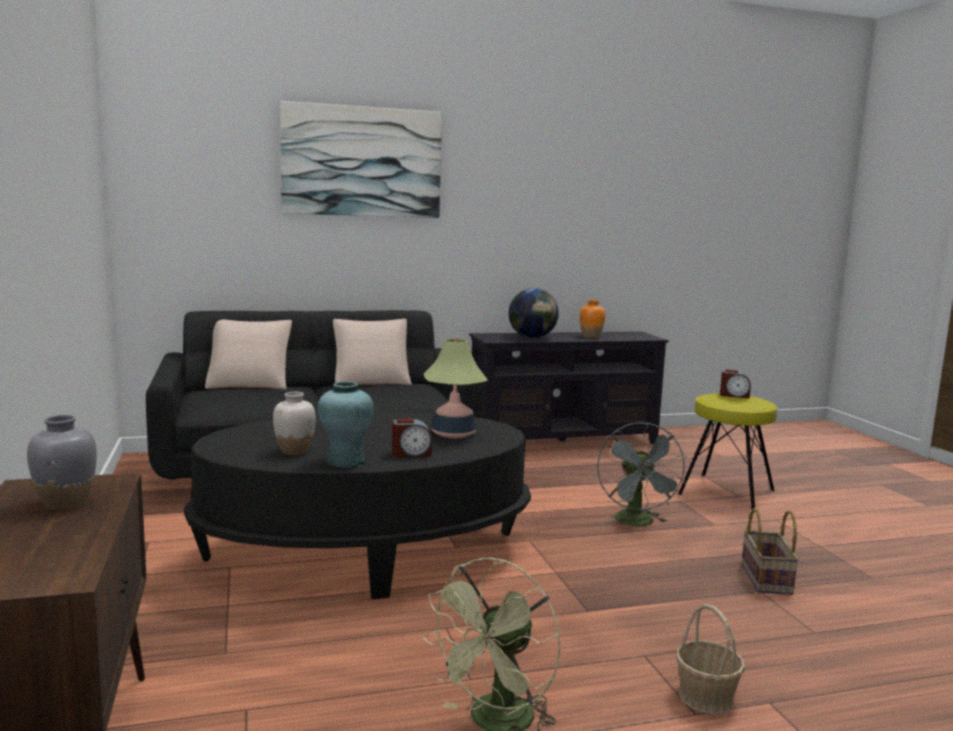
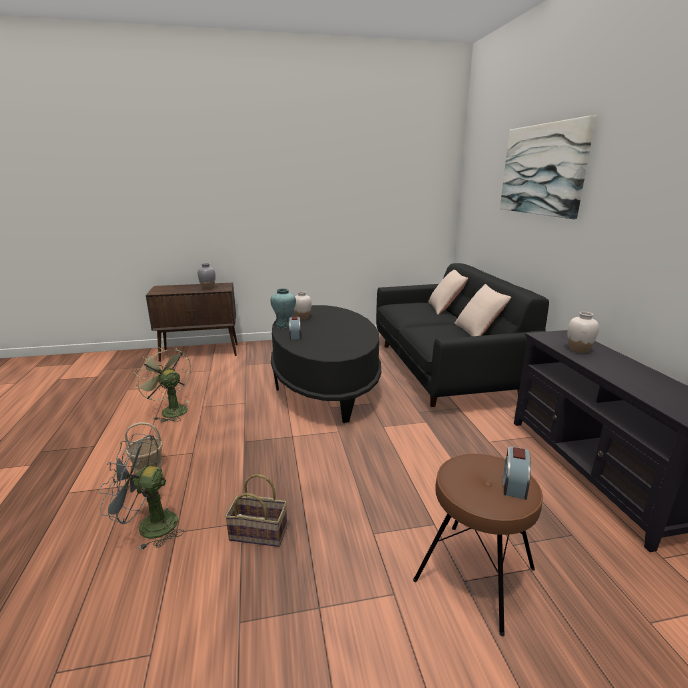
camera: 95 degrees right, 10 degrees up
table lamp [424,337,488,439] -> none
globe [509,288,559,338] -> white vase [567,312,599,353]
orange vase [580,300,605,338] -> none
grey fan [597,422,687,526] -> grey fan moved to [99,433,184,550]
yellow stool [678,393,777,510] -> brown stool [413,454,543,636]

